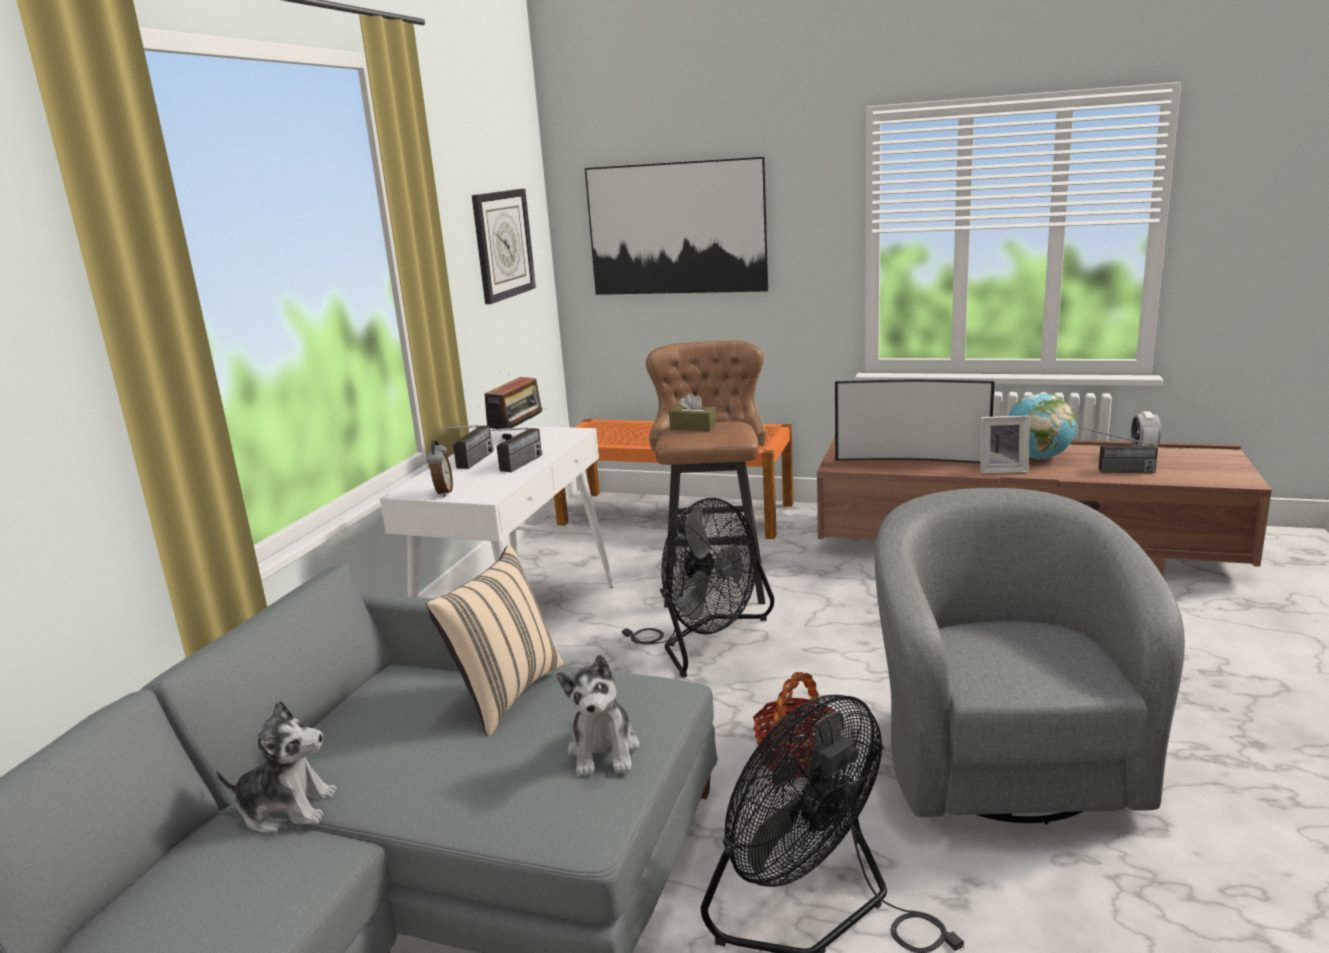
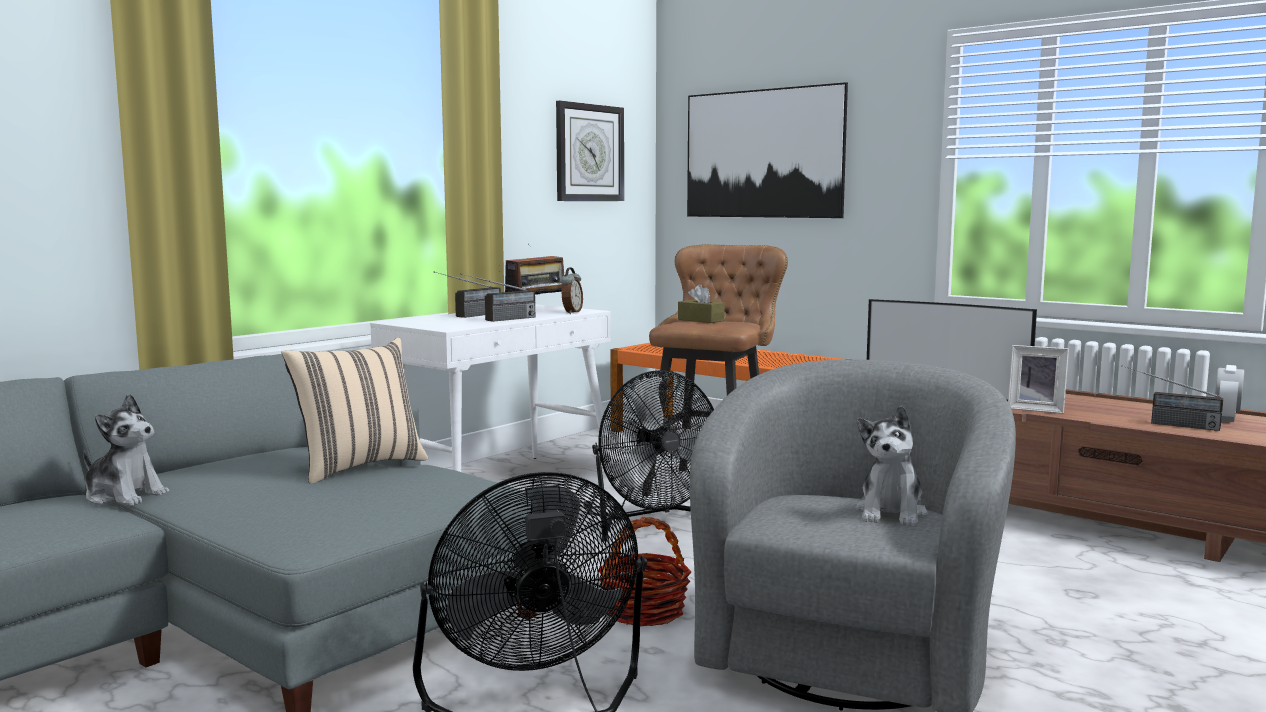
camera: 20 degrees right, 10 degrees down
alarm clock [426,440,453,497] -> alarm clock moved to [560,267,583,314]
plush toy [557,654,639,777] -> plush toy moved to [855,406,928,526]
globe [1008,394,1076,459] -> none

